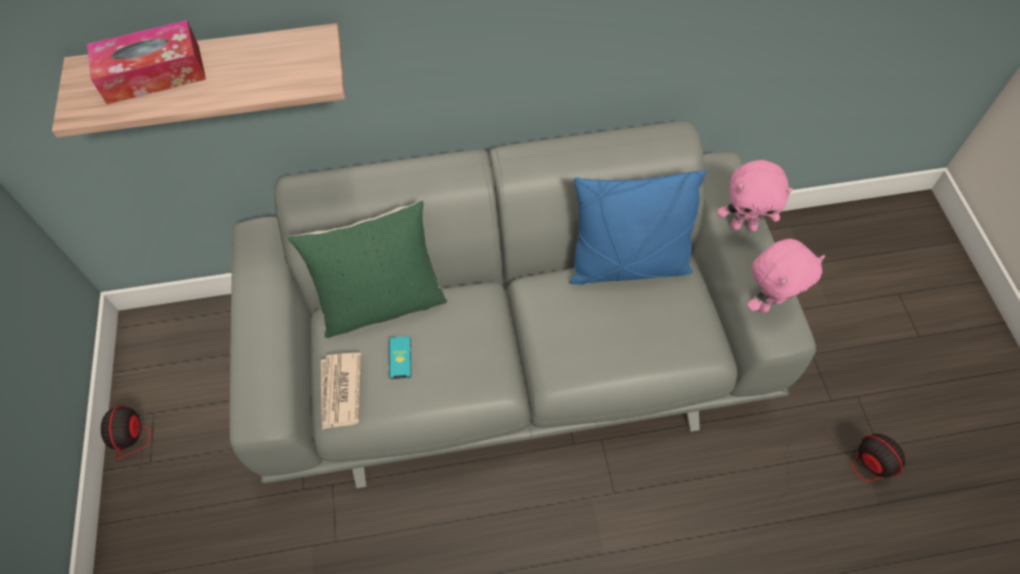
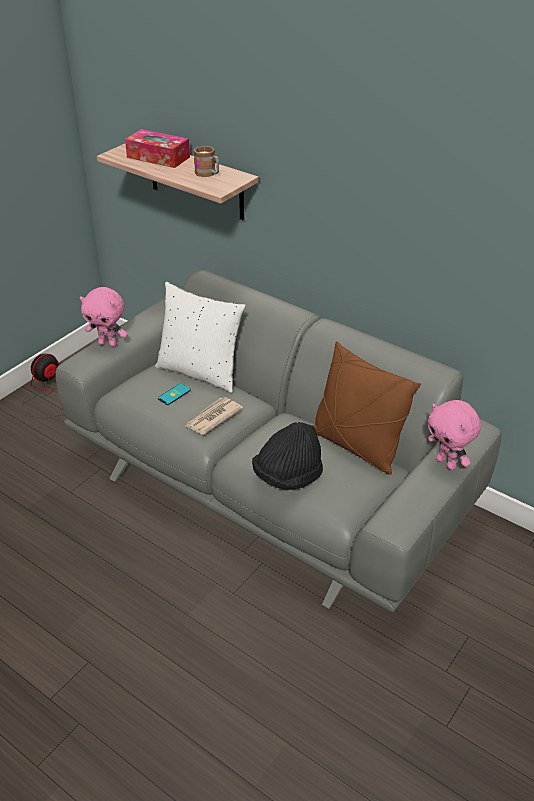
camera: 45 degrees right, 20 degrees down
green pillow [288,200,447,338] -> white pillow [155,282,246,393]
newspaper [321,353,361,430] -> newspaper moved to [185,397,243,435]
blue pillow [569,170,707,285] -> brown pillow [312,341,421,475]
pink plush toy [747,239,825,313] -> pink plush toy moved to [80,287,128,347]
fan [774,427,905,504] -> none
none -> mug [193,146,219,177]
none -> black hat [252,422,323,490]

